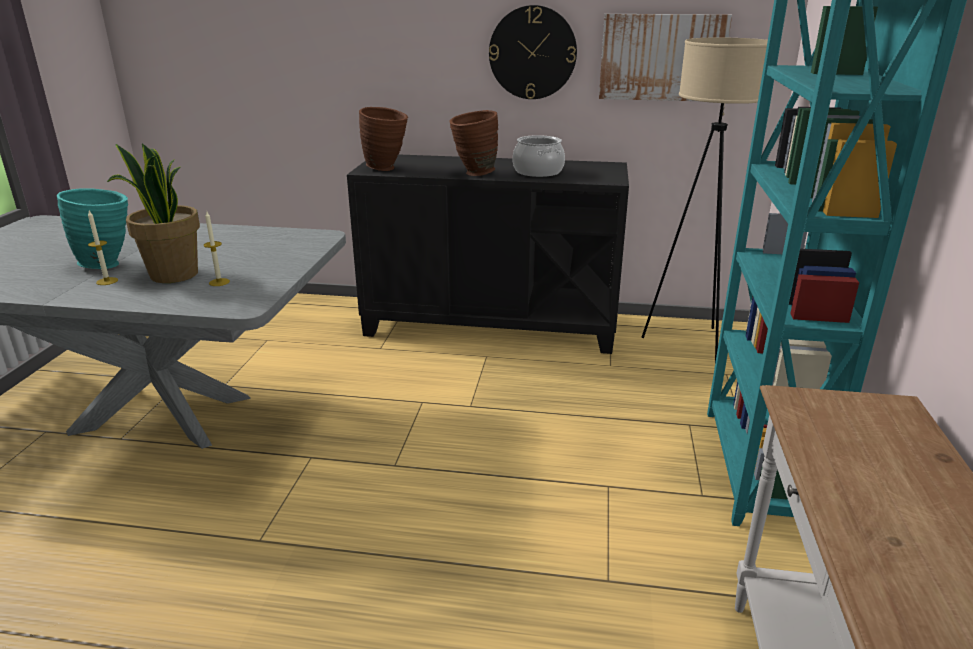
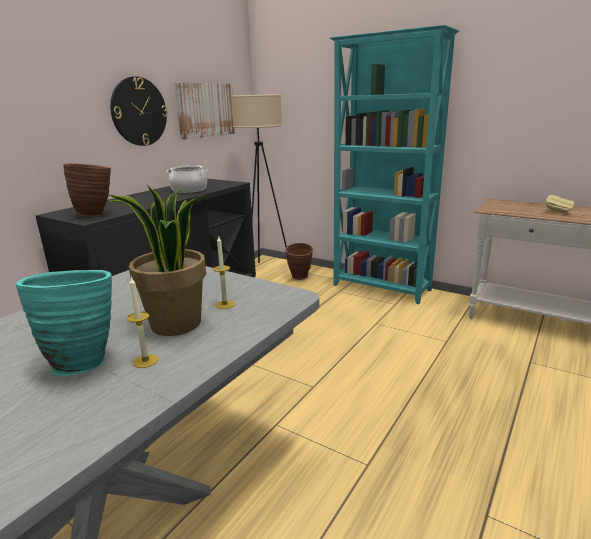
camera: 65 degrees left, 5 degrees down
brown vase [449,110,498,176] -> brown vase moved to [285,243,313,280]
none -> bread [545,195,574,213]

